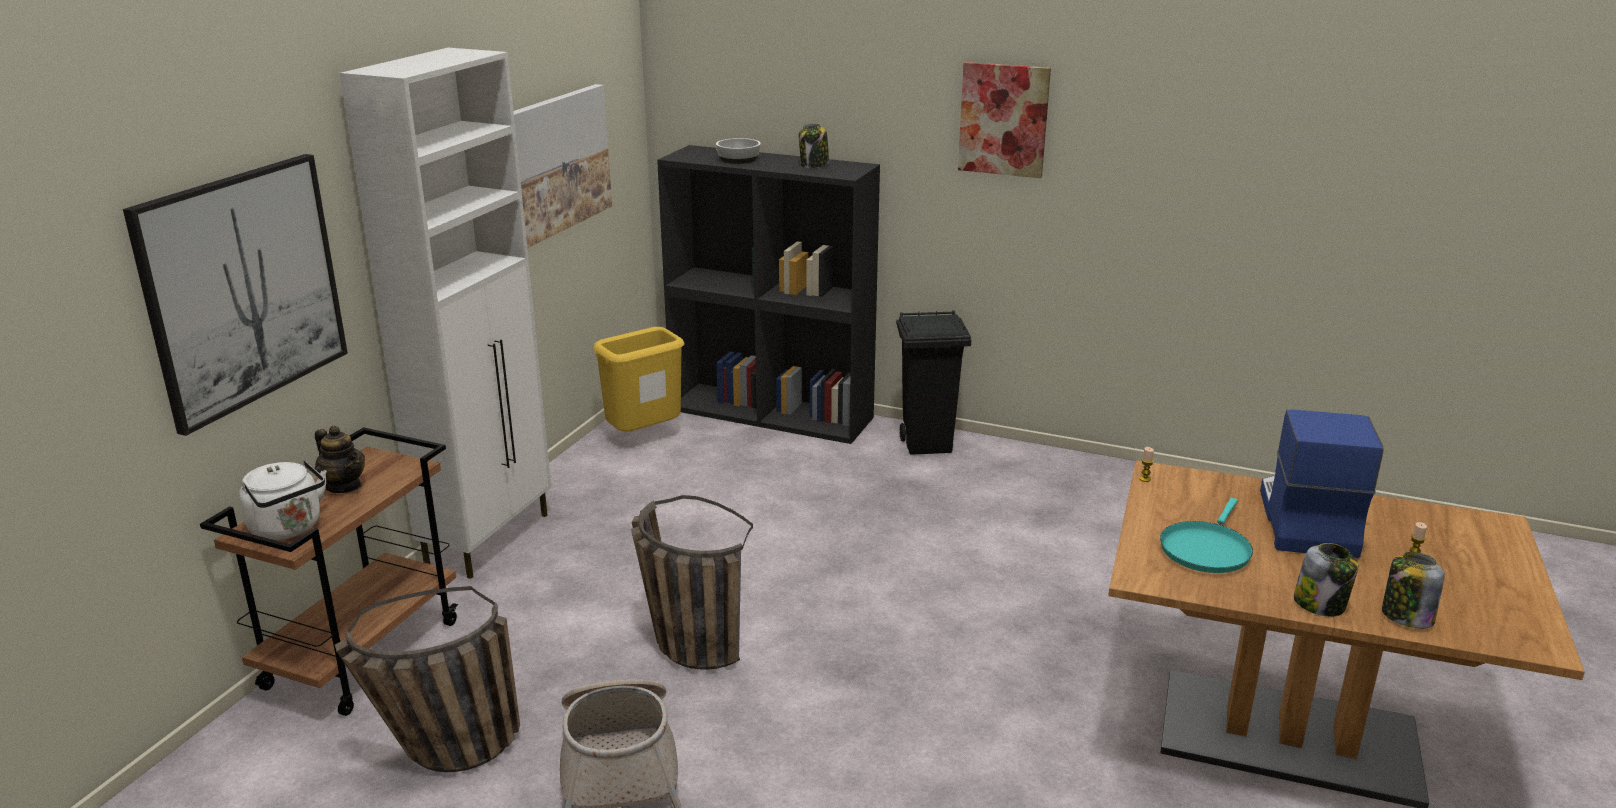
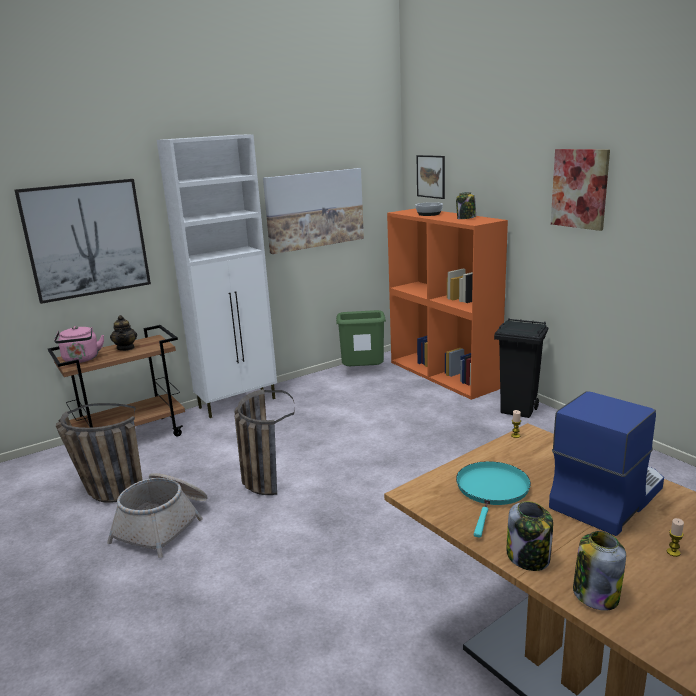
camera: 35 degrees right, 5 degrees down
white kettle [239,460,327,540] -> pink kettle [54,326,104,363]
yellow trash can [593,327,684,432] -> green trash can [336,310,386,366]
black bookcase [657,145,880,444] -> orange bookcase [387,208,508,400]
turquoise frying pan [1160,498,1253,573] -> turquoise frying pan turned 135 degrees clockwise [456,461,531,538]
none -> picture [417,155,445,199]

